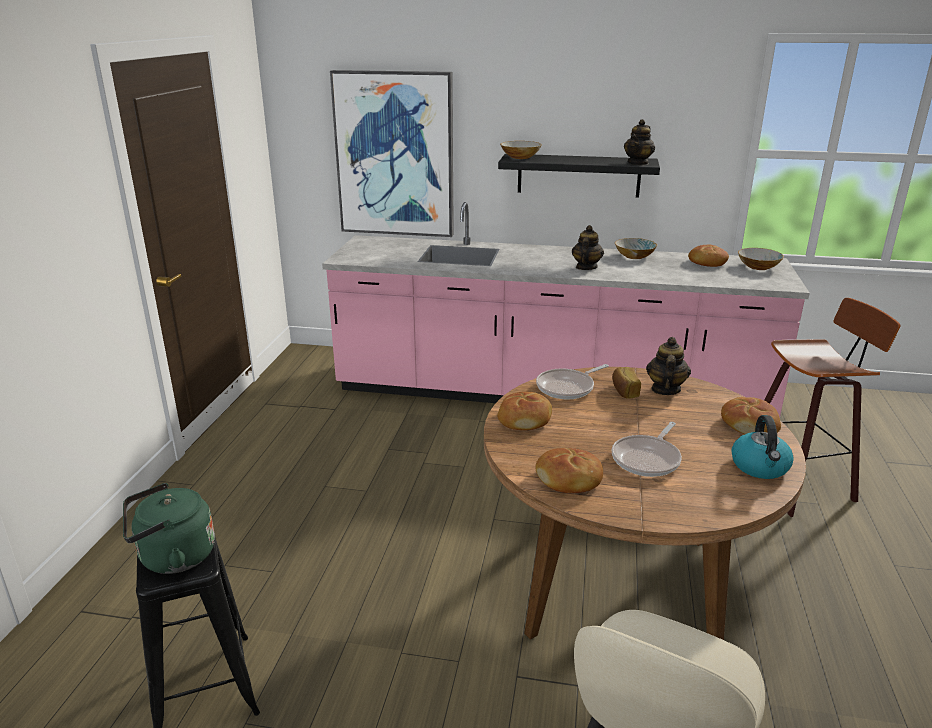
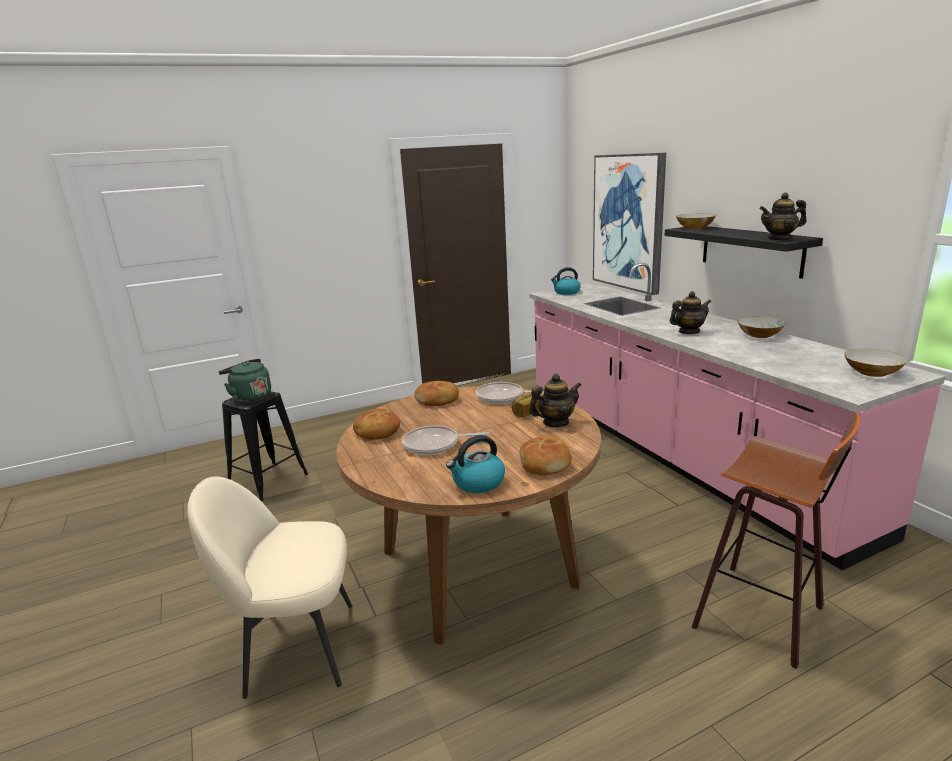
camera: 55 degrees right, 5 degrees down
bread [688,244,729,267] -> none
none -> kettle [551,267,581,295]

